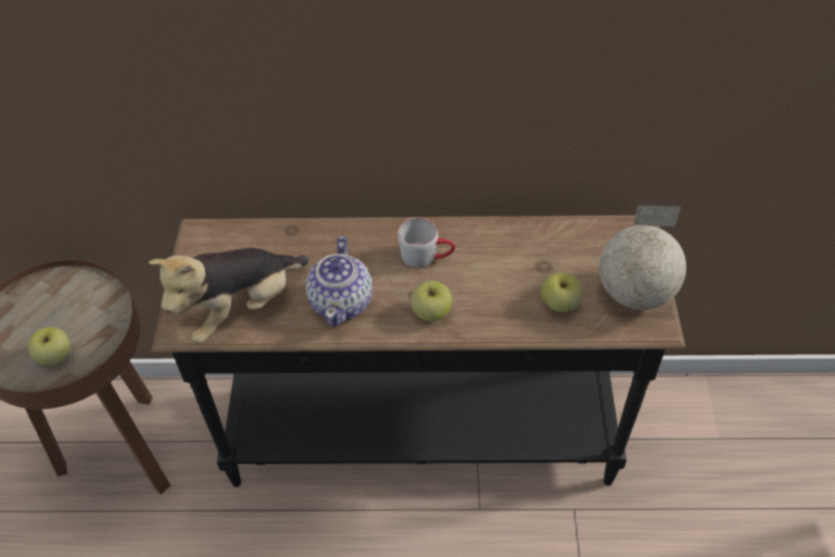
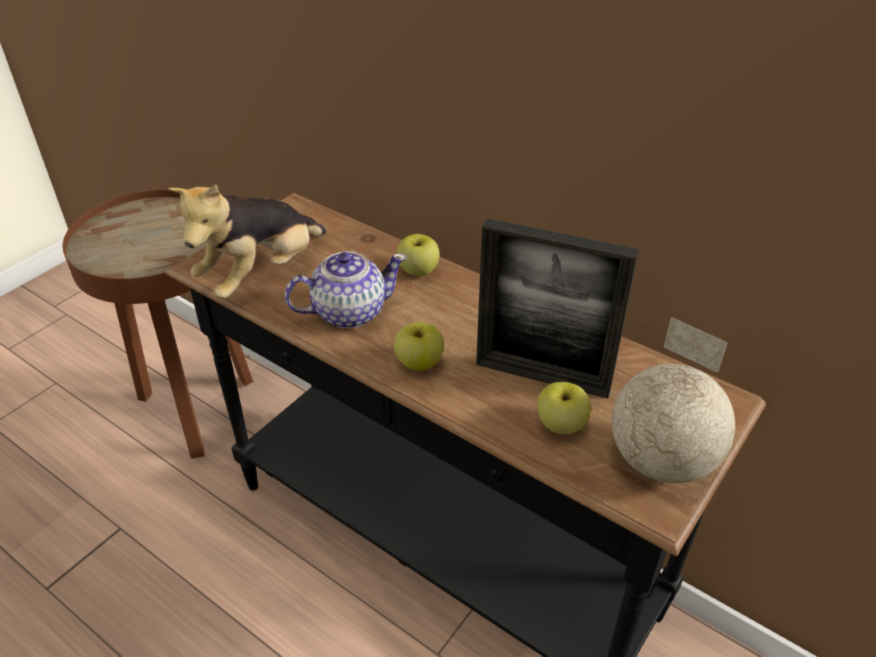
camera: 35 degrees right, 10 degrees down
apple [28,327,70,365] -> apple moved to [397,234,440,276]
plush toy [149,248,309,344] -> plush toy turned 45 degrees counterclockwise [168,185,326,299]
teapot [306,236,372,327] -> teapot turned 150 degrees counterclockwise [284,251,407,328]
grey mug [398,217,455,268] -> none
none -> picture frame [476,218,639,398]

